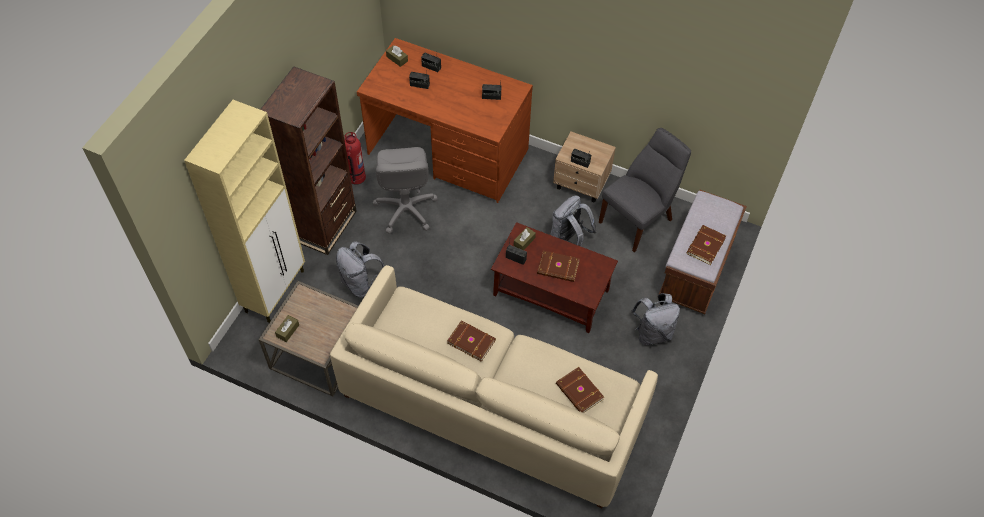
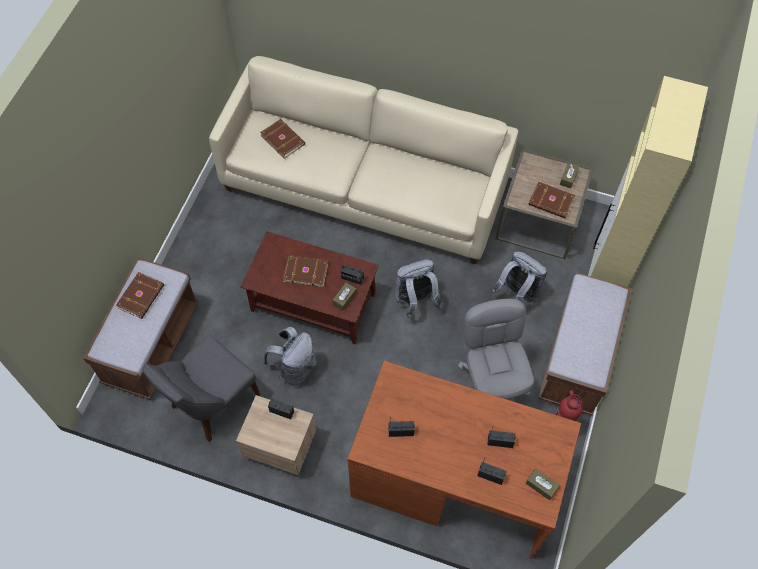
camera: 175 degrees right, 5 degrees up
brown bookcase [260,66,356,255] -> brown bench [538,273,632,415]
brown book [447,320,496,362] -> brown book moved to [528,182,575,219]
grey backpack [631,293,680,345] -> grey backpack moved to [396,260,442,318]

